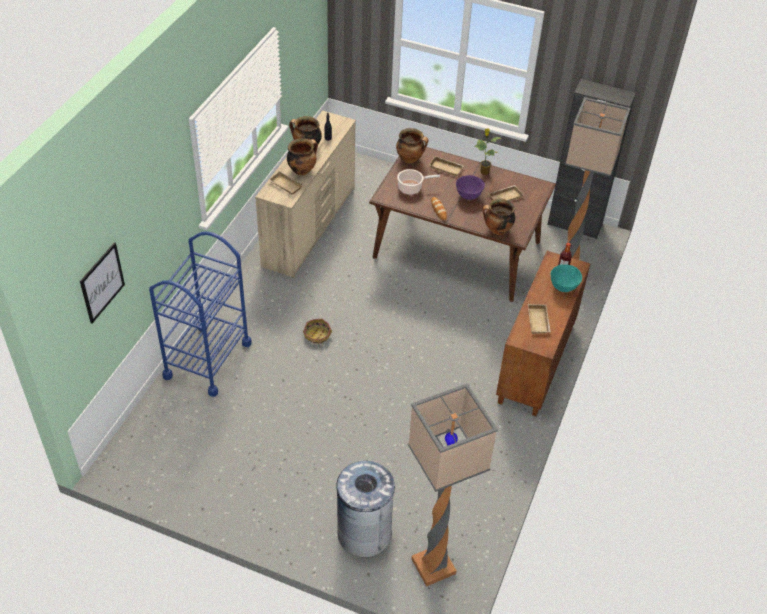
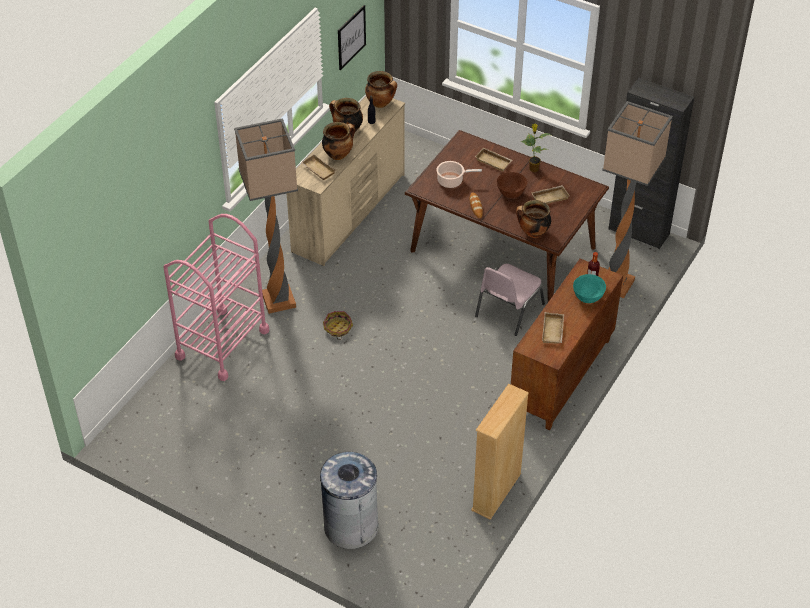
camera: 10 degrees right, 0 degrees up
picture [80,242,125,324] -> picture moved to [338,5,366,70]
blue cart [149,231,252,397] -> pink cart [163,214,269,381]
cooking pot [396,128,428,163] -> cooking pot moved to [365,71,397,108]
floor lamp [408,384,498,587] -> floor lamp moved to [234,118,298,314]
purple bowl [456,175,485,200] -> brown bowl [497,172,527,198]
none -> beige bookcase [471,384,529,520]
none -> pink chair [475,264,545,336]

